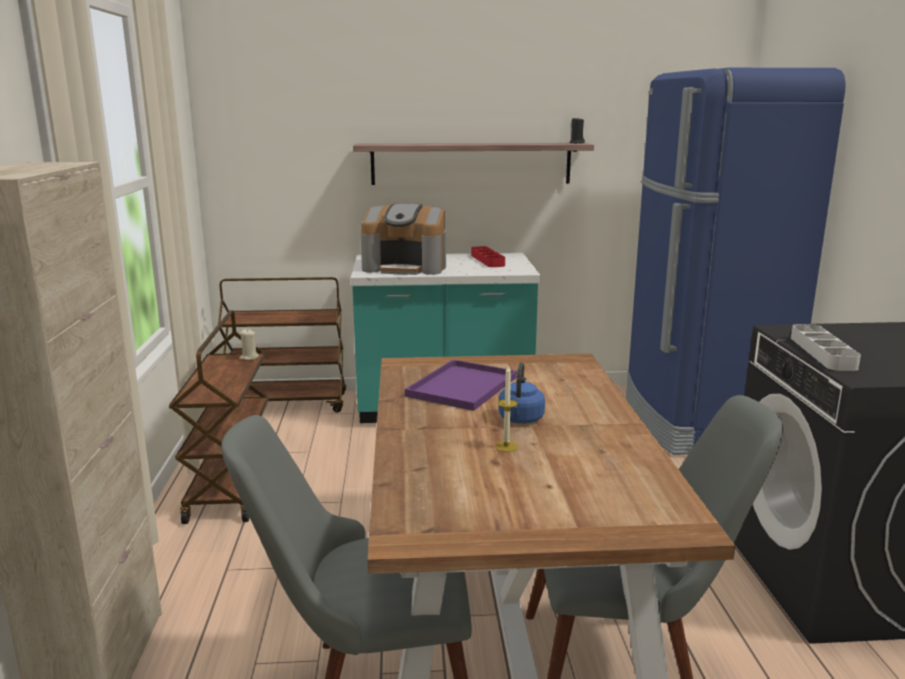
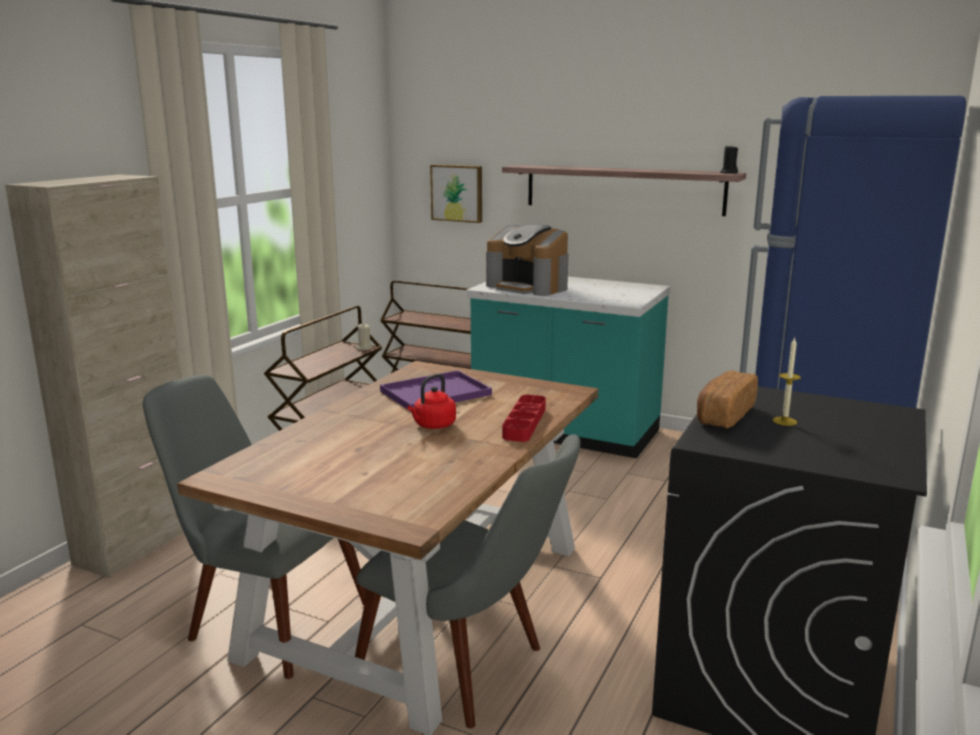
camera: 30 degrees right, 0 degrees up
red tray [471,246,505,267] -> red tray moved to [502,395,546,442]
candle [495,365,518,452] -> candle moved to [773,337,801,426]
blue kettle [499,363,545,424] -> red kettle [407,374,456,429]
grey tray [791,324,861,371] -> bread [697,371,758,429]
none -> picture [430,164,482,223]

